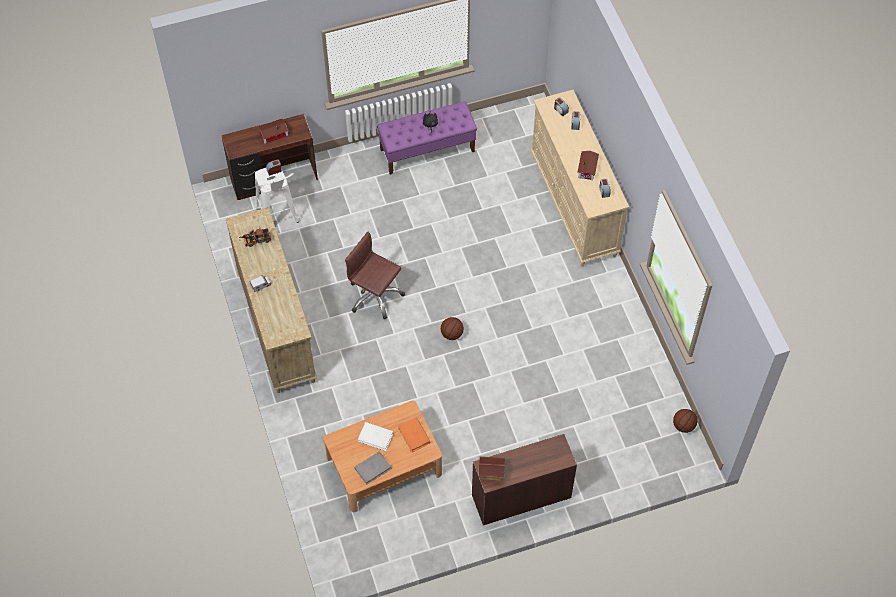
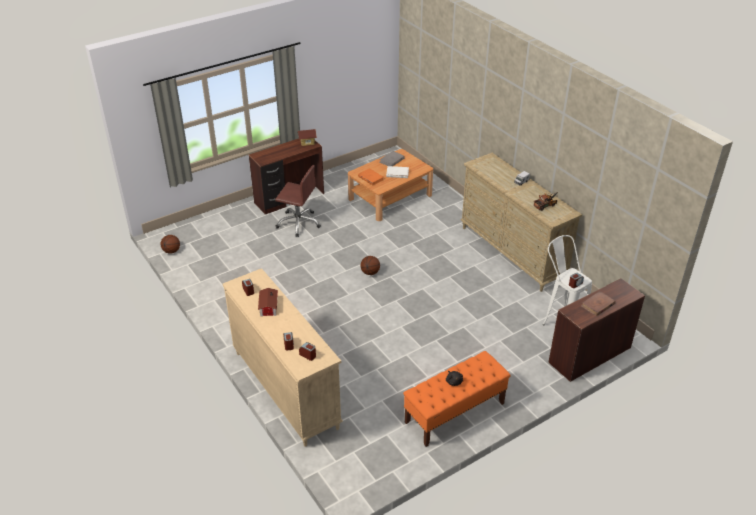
camera: 165 degrees right, 20 degrees down
toy house [258,119,288,144] -> brown book [581,291,616,316]
brown office chair [345,231,405,319] -> brown office chair moved to [275,165,321,237]
purple bench [377,101,477,175] -> orange bench [403,351,511,447]

